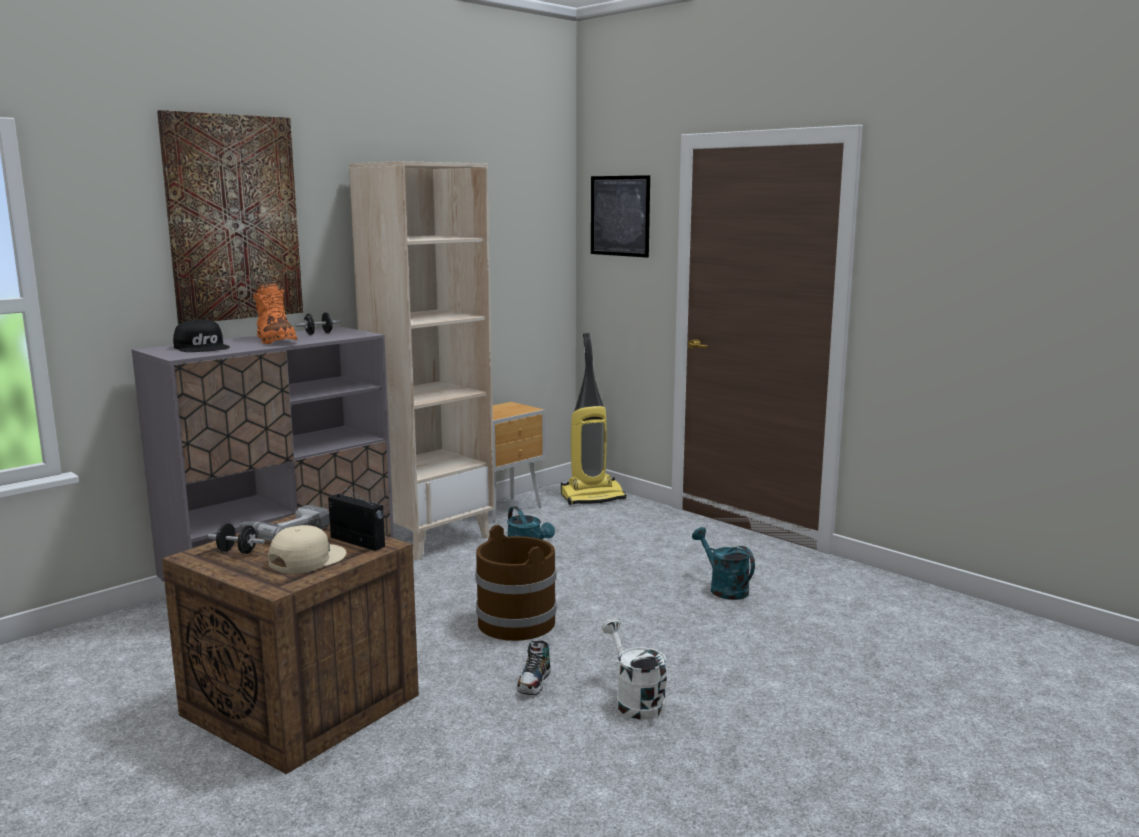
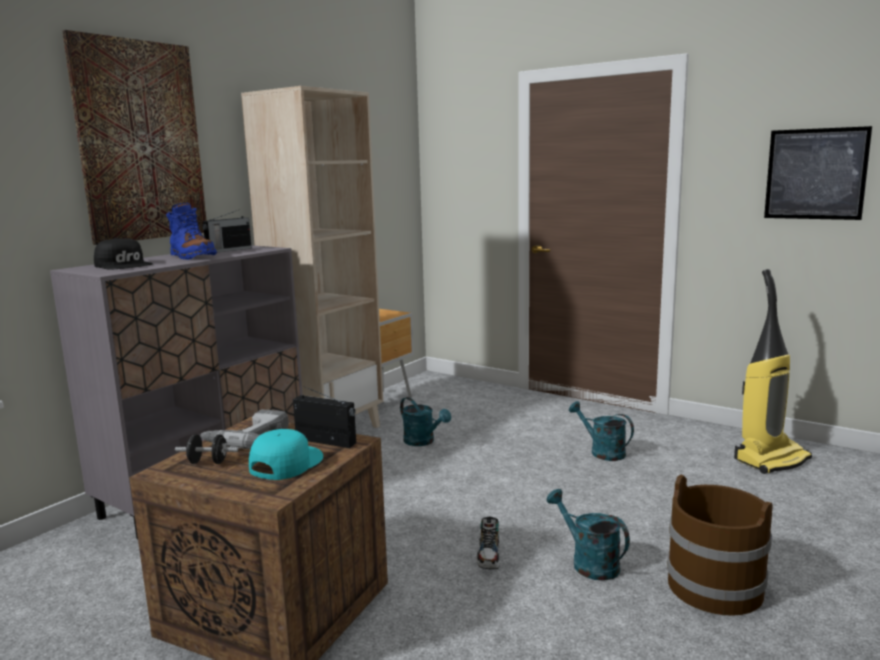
camera: 10 degrees left, 0 degrees up
orange boot [253,284,297,344] -> blue boot [166,202,217,260]
beige cap [268,525,346,574] -> turquoise cap [249,429,323,480]
black dumbbell [295,312,340,335] -> radio [202,209,252,252]
brown bucket [475,524,557,641] -> brown bucket moved to [667,475,773,616]
vacuum cleaner [561,333,626,505] -> vacuum cleaner moved to [734,269,812,474]
picture [591,175,650,258] -> picture moved to [764,126,872,220]
white watering can [602,618,667,720] -> turquoise watering can [547,489,630,581]

